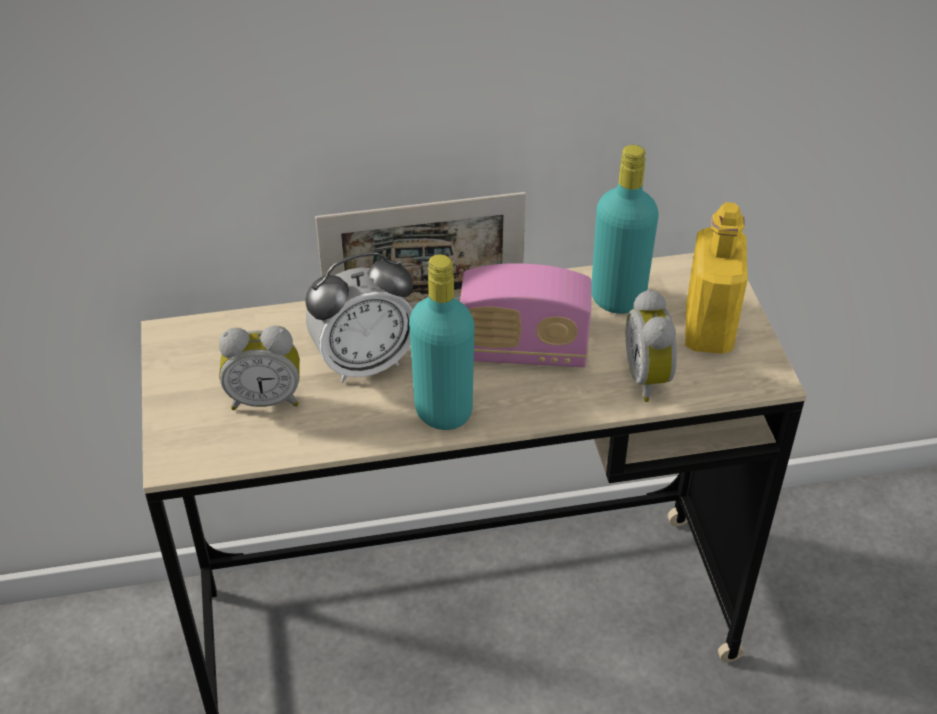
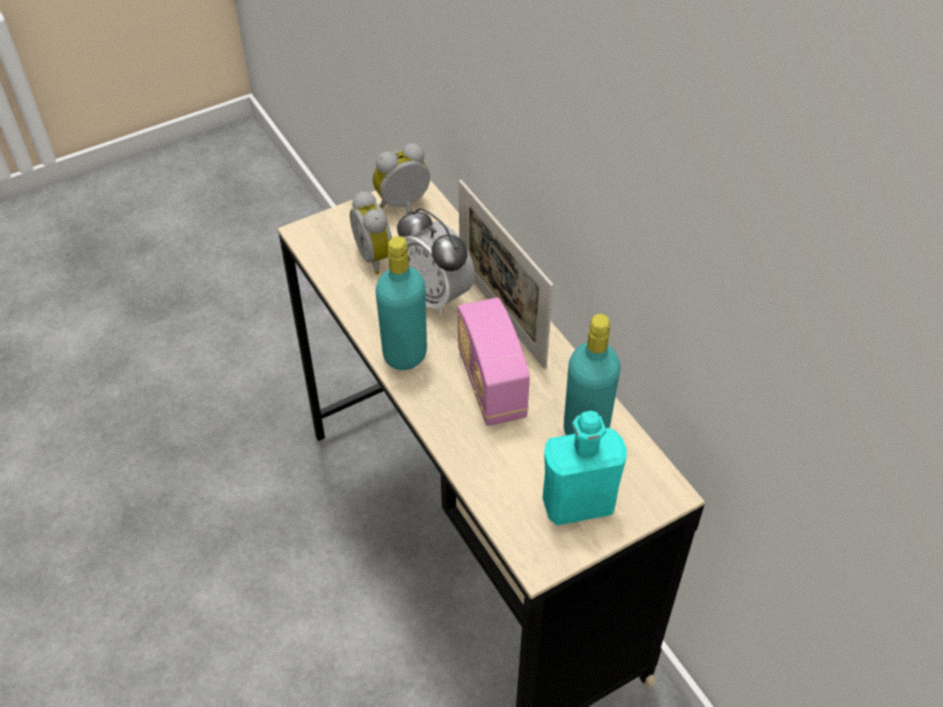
camera: 70 degrees right, 5 degrees up
alarm clock [626,289,677,402] -> alarm clock moved to [372,143,430,212]
yellow bottle [685,202,748,354] -> turquoise bottle [543,411,627,526]

